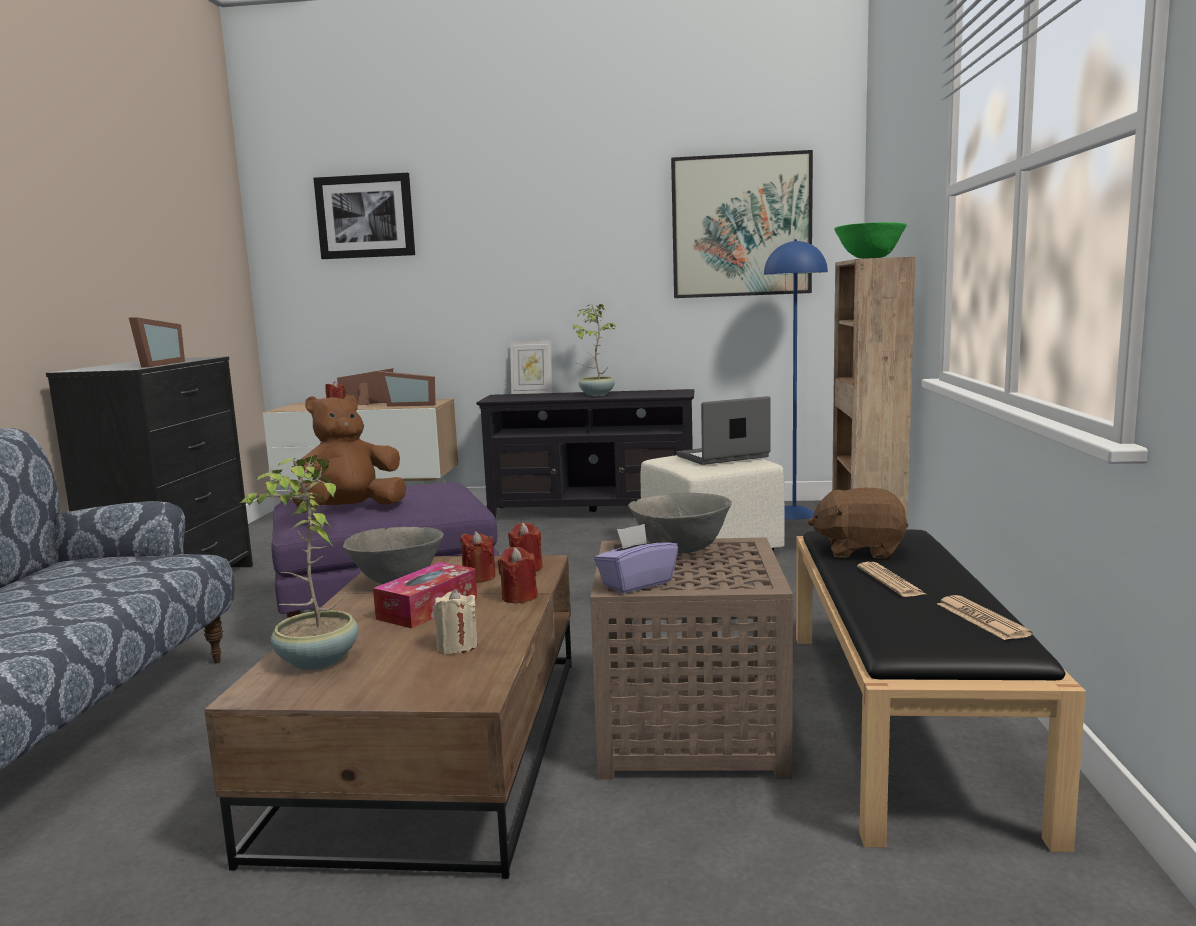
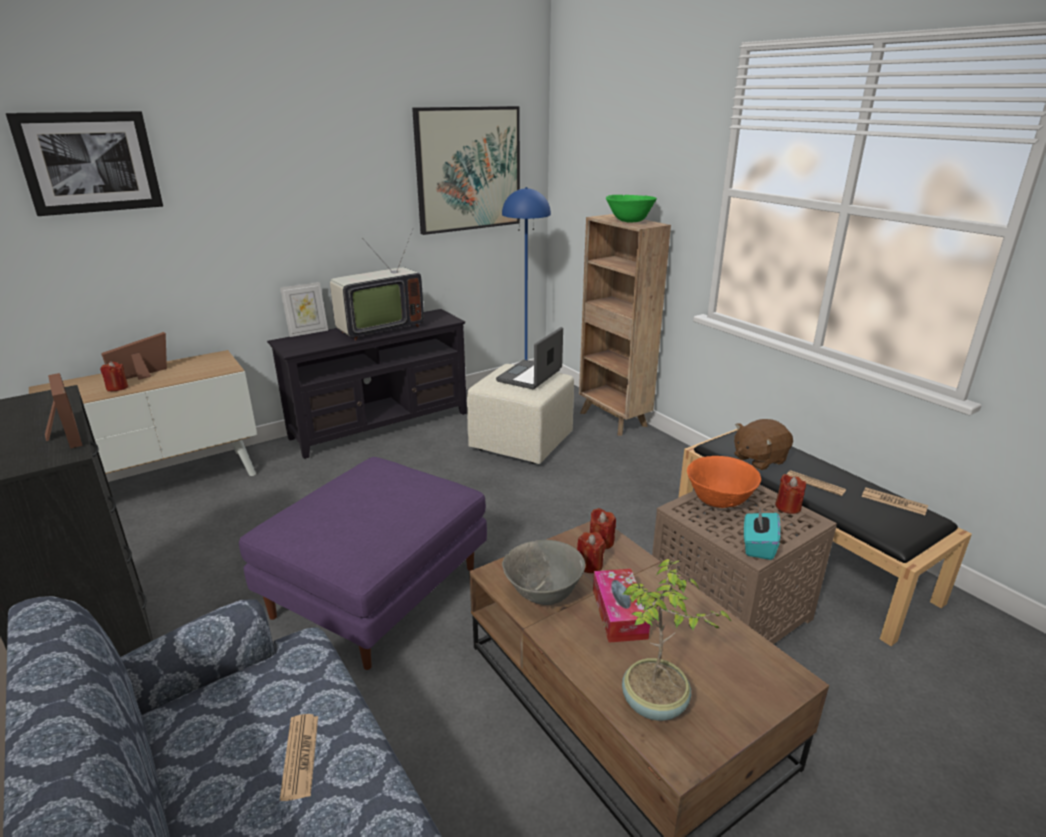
camera: 40 degrees left, 15 degrees up
brown plush toy [292,395,406,507] -> none
picture frame [378,371,436,407] -> none
beige candle [433,589,478,654] -> none
red candle [498,547,538,603] -> red candle moved to [775,474,806,514]
potted plant [573,304,617,396] -> television [330,228,424,341]
purple tissue box [594,524,678,593] -> turquoise tissue box [744,509,781,560]
grey bowl [628,493,732,553] -> orange bowl [687,456,761,508]
none -> newspaper [280,714,318,801]

